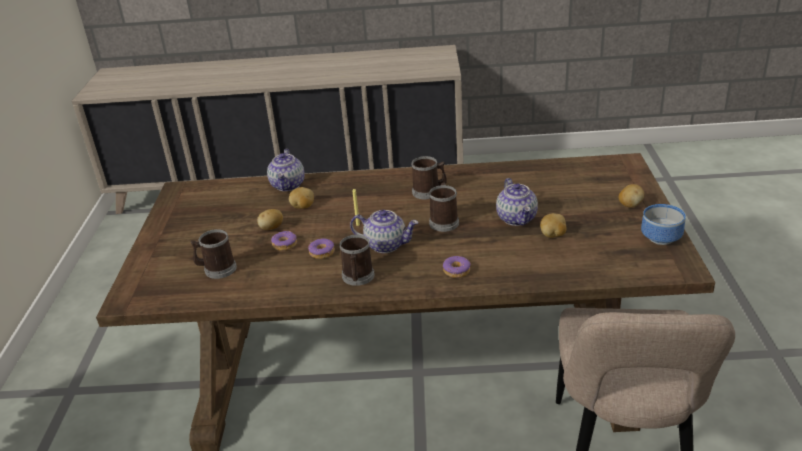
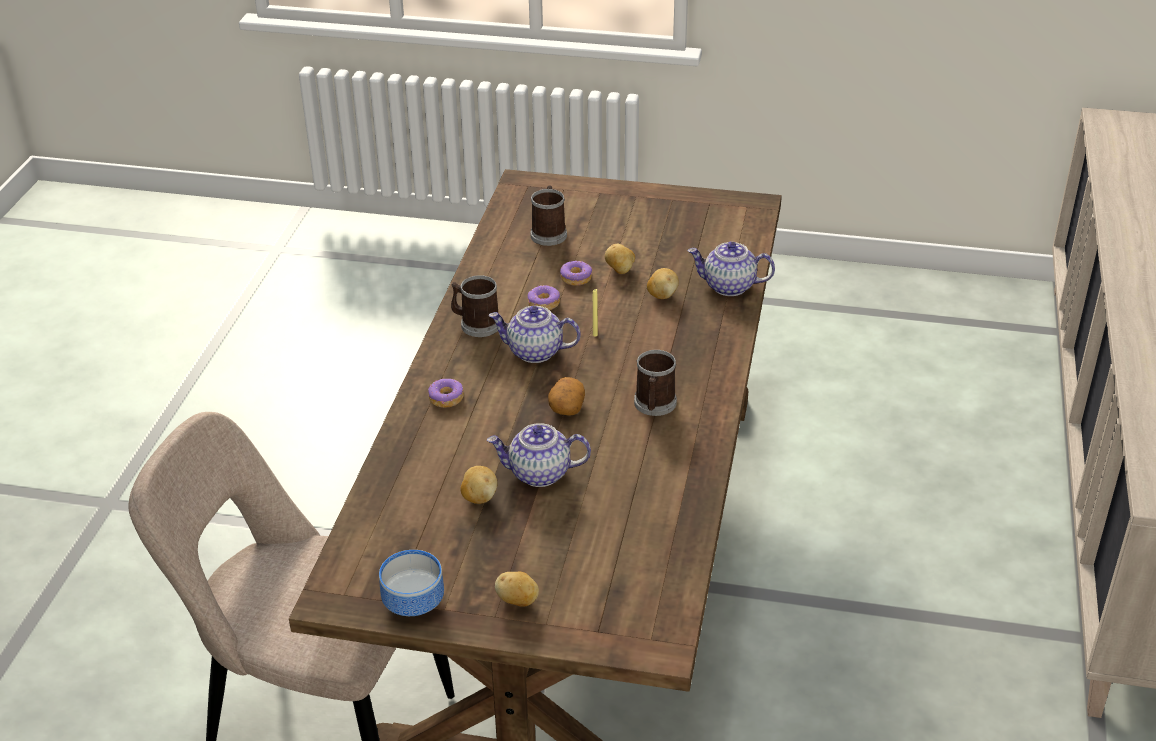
camera: 100 degrees right, 5 degrees up
teapot [350,210,419,253] -> teapot turned 75 degrees clockwise [488,306,581,363]
mug [429,183,459,232] -> potato [548,377,585,416]

